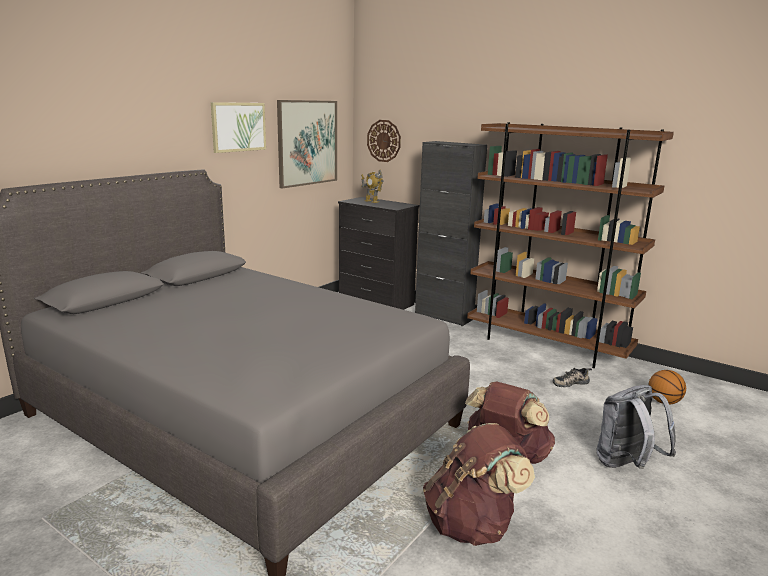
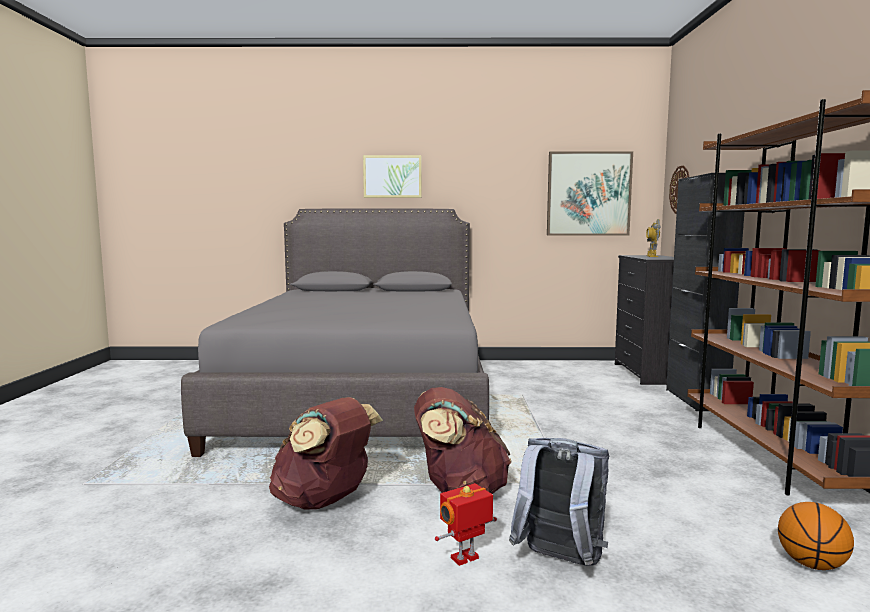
camera: 55 degrees right, 10 degrees down
picture [211,102,266,153] -> picture moved to [363,155,422,198]
shoe [553,368,592,387] -> none
none -> toy robot [435,483,497,566]

